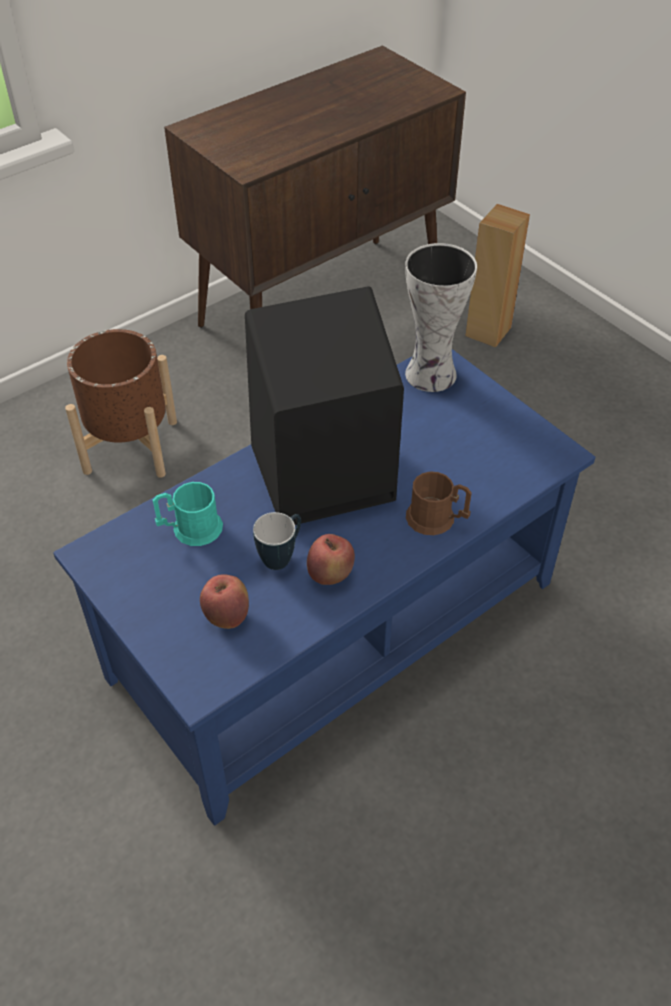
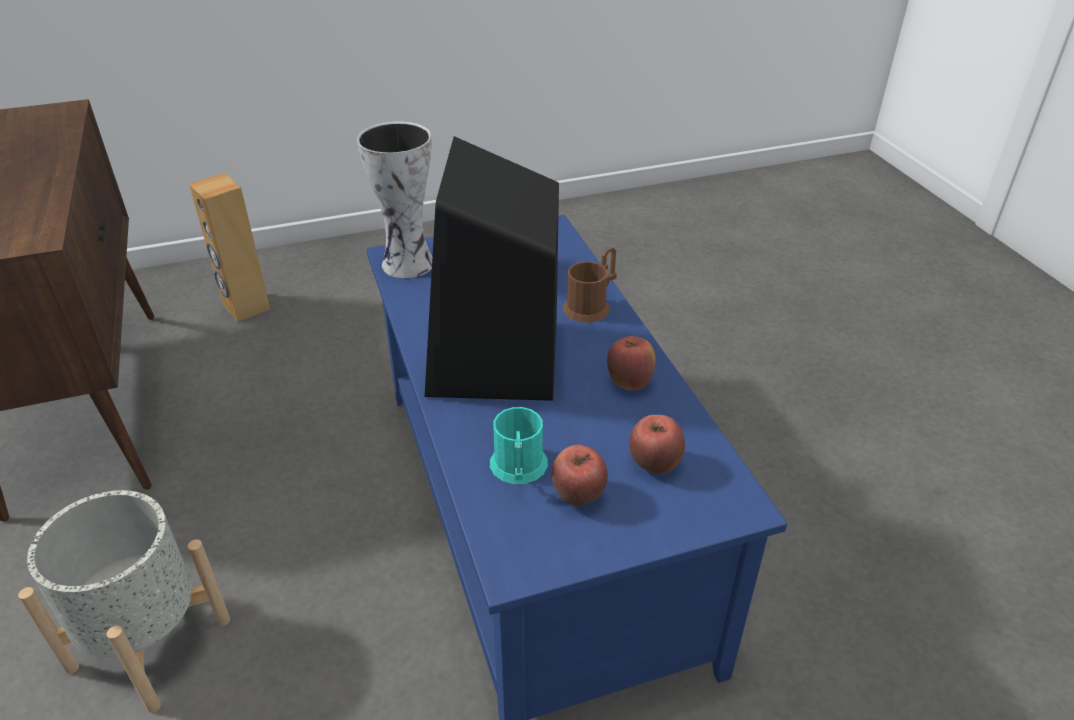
camera: 70 degrees left, 10 degrees down
brown planter [65,329,177,478] -> grey planter [18,490,230,713]
mug [253,512,301,570] -> none
none -> apple [552,445,608,506]

